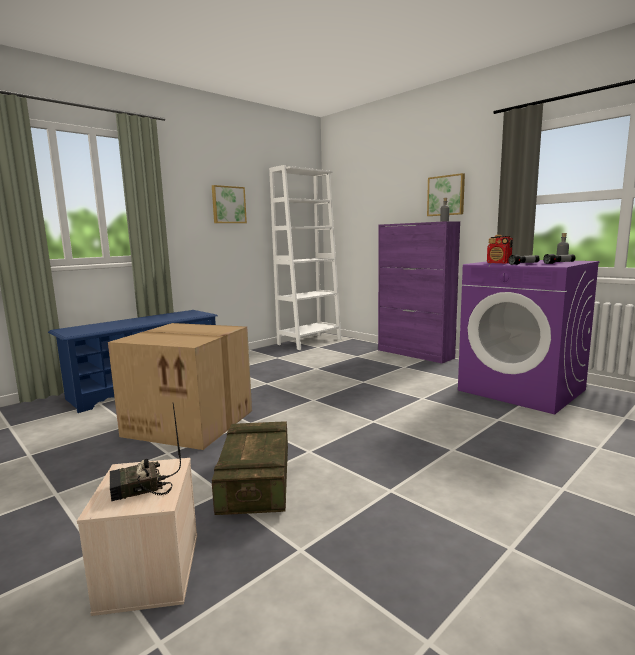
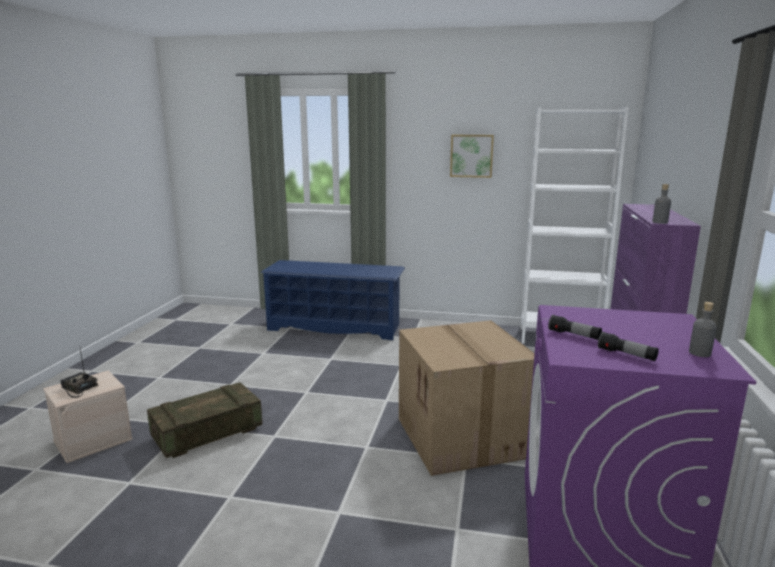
camera: 55 degrees right, 5 degrees up
cardboard box [108,323,252,450] -> cardboard box moved to [399,320,535,476]
picture [427,173,465,216] -> none
radio [487,235,513,264] -> none

